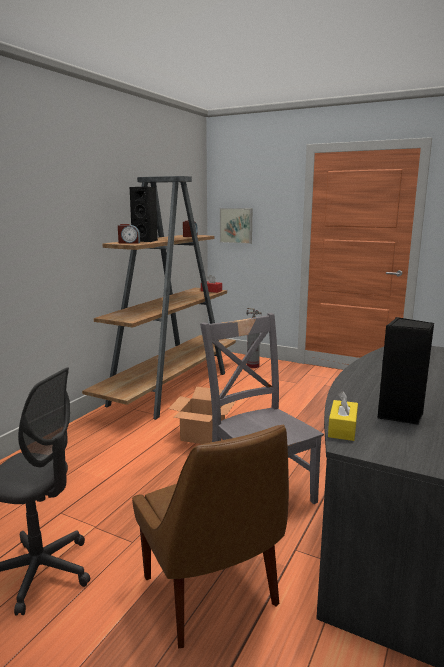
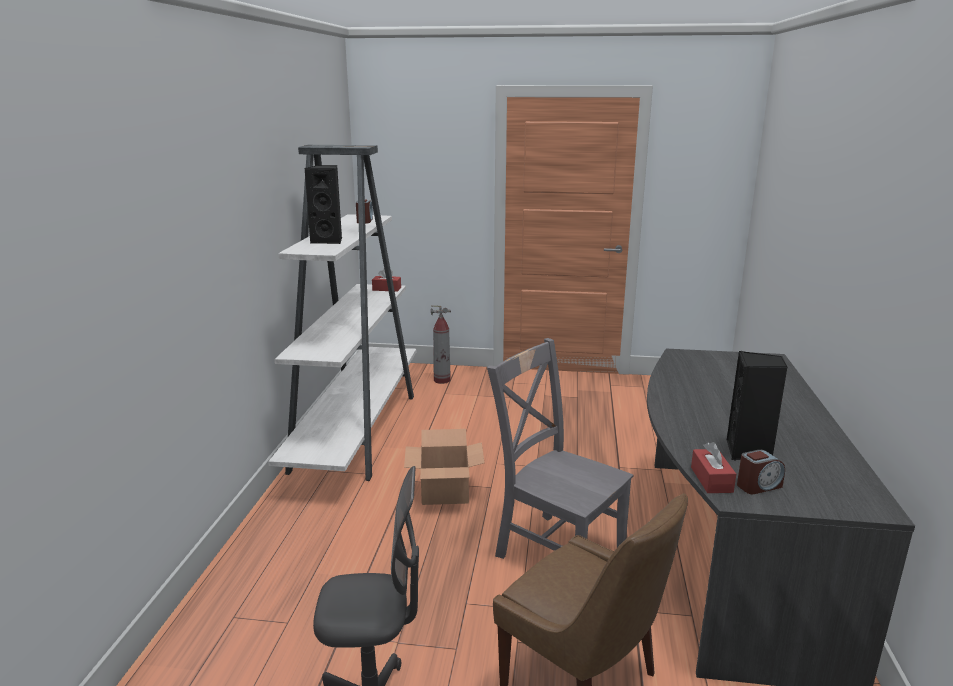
camera: 20 degrees left, 5 degrees up
brown bookcase [82,176,236,420] -> white bookcase [268,145,416,481]
alarm clock [118,224,140,244] -> alarm clock moved to [737,450,785,494]
picture [220,208,253,244] -> none
yellow tissue box [328,391,358,441] -> red tissue box [691,442,736,493]

